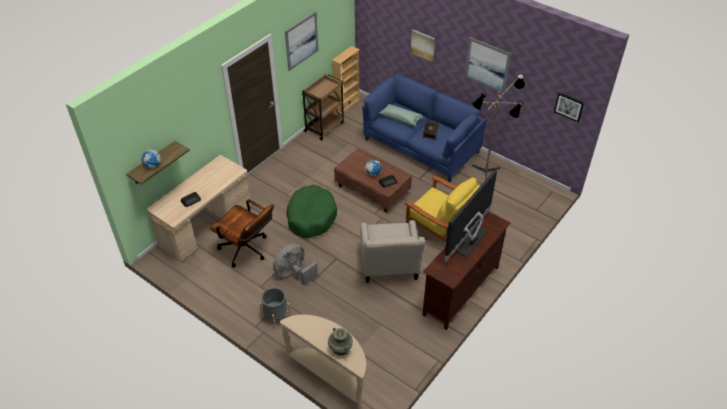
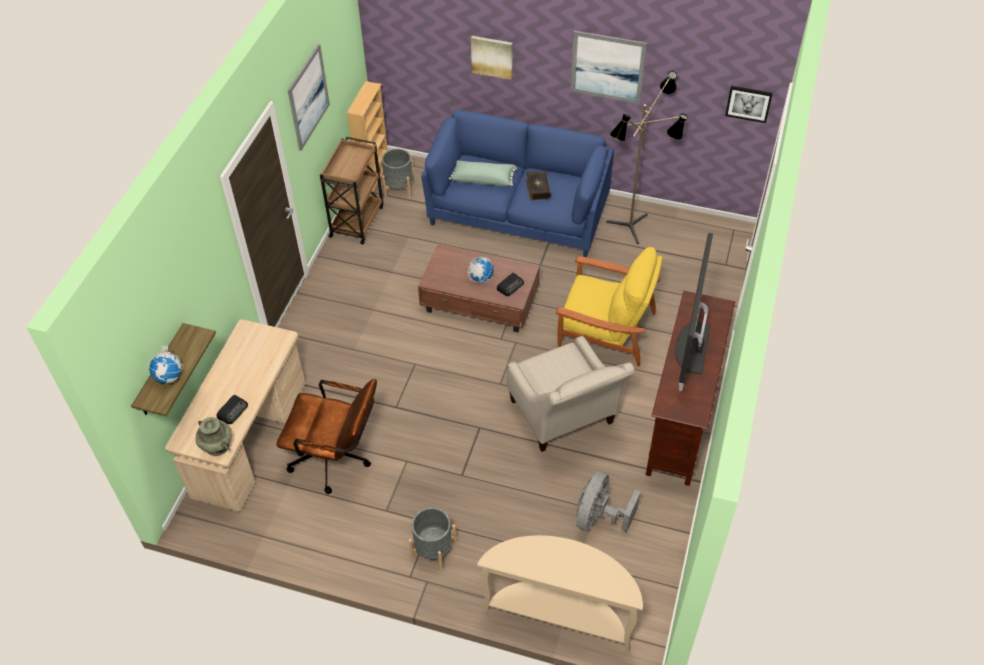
camera: 20 degrees left, 5 degrees up
grey fan [273,243,318,285] -> grey fan moved to [576,471,641,532]
green dog bed [287,185,337,238] -> none
turquoise vase [328,328,353,356] -> turquoise vase moved to [196,417,232,456]
none -> grey planter [382,149,414,198]

